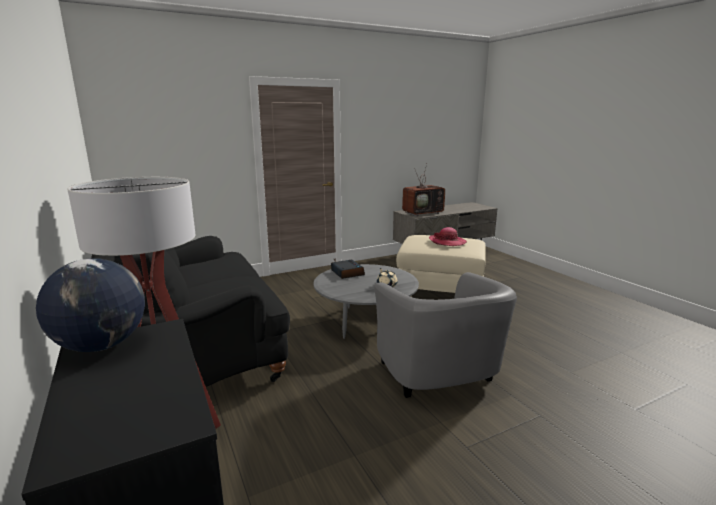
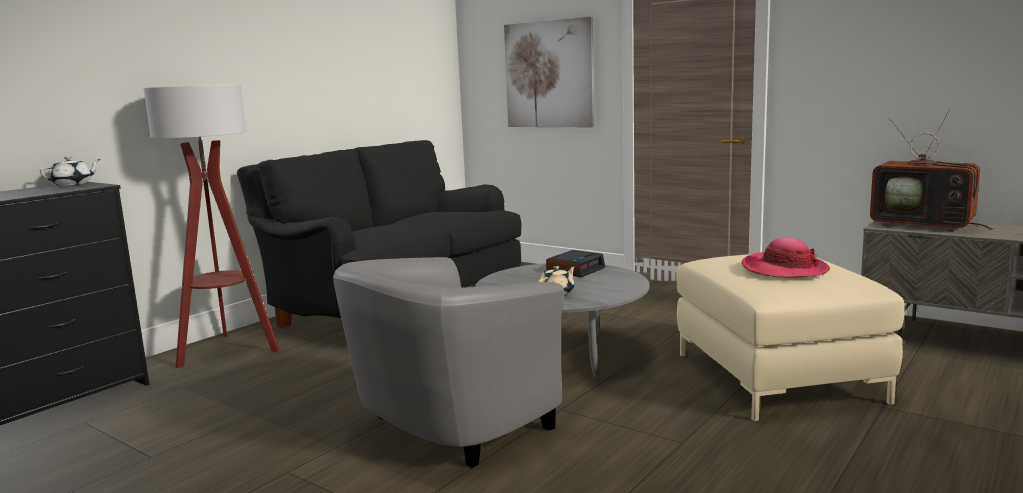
camera: 65 degrees right, 5 degrees down
globe [36,258,145,352] -> white teapot [40,156,101,186]
none -> picture [504,16,595,127]

